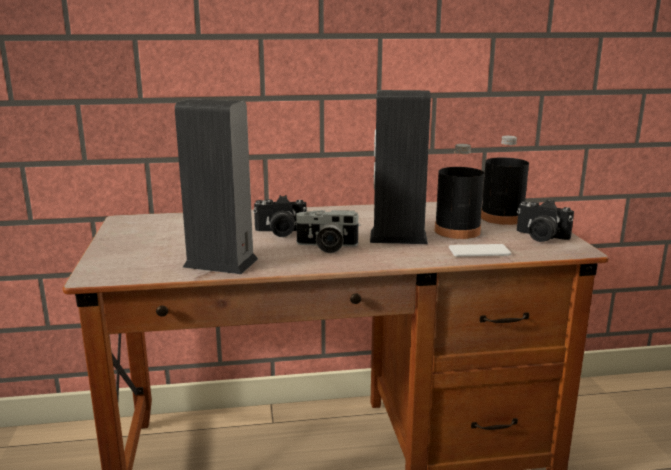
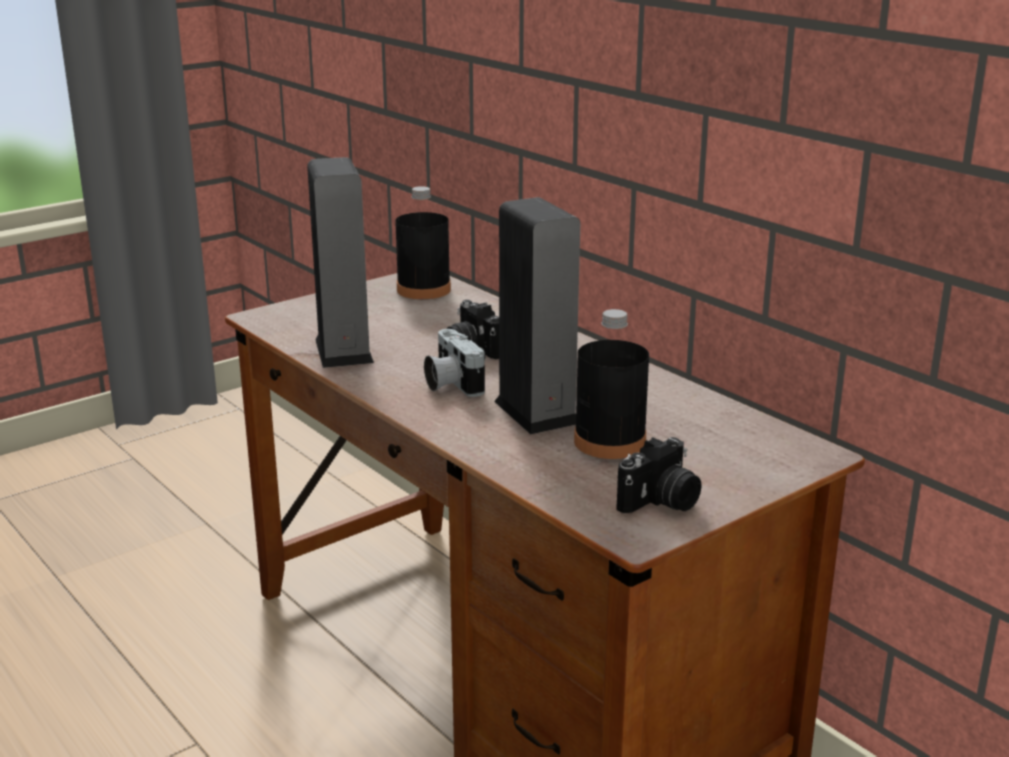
camera: 60 degrees right, 5 degrees up
phone [449,244,511,257] -> none
black bottle [481,136,529,225] -> black bottle moved to [395,186,451,299]
camera [517,200,574,242] -> camera turned 135 degrees counterclockwise [616,437,701,513]

